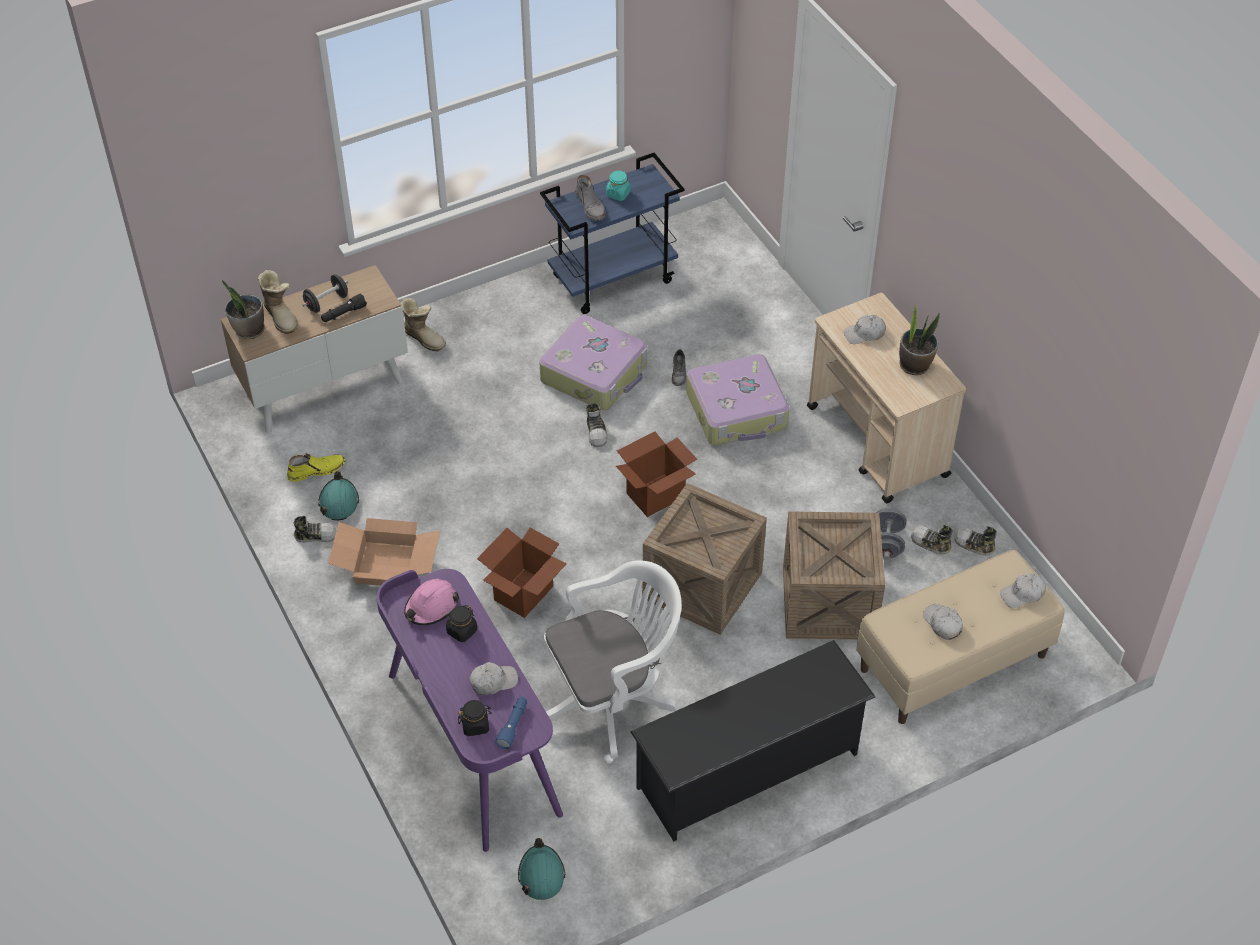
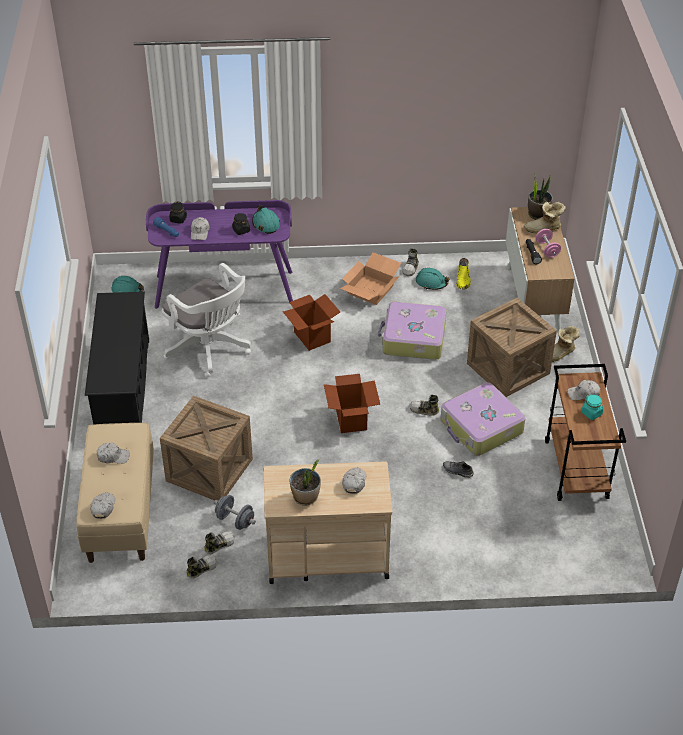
camera: 115 degrees right, 5 degrees down
black dumbbell [302,274,348,313] -> pink dumbbell [536,229,561,258]
pink hard hat [404,579,459,625] -> turquoise hard hat [252,205,280,234]
blue cart [540,153,684,314] -> brown cart [545,364,626,501]
white office chair [544,560,682,764] -> white office chair turned 45 degrees counterclockwise [162,263,251,378]
grey boot [575,175,606,220] -> white cap [567,380,600,400]
crate [642,483,767,635] -> crate moved to [467,298,557,397]
suitcase [686,354,790,446] -> suitcase moved to [378,302,446,360]

